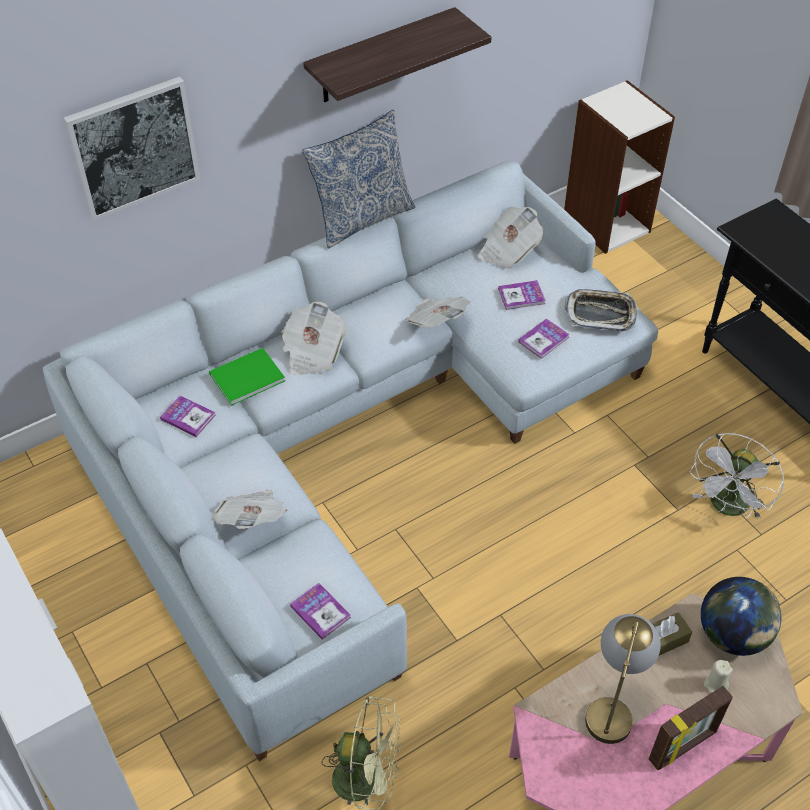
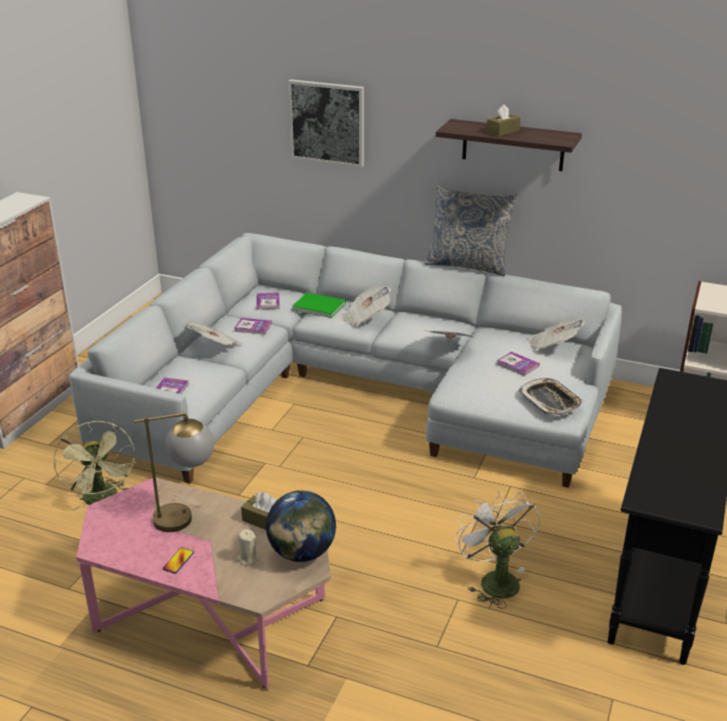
camera: 55 degrees right, 20 degrees down
book [518,319,570,359] -> book moved to [234,318,272,335]
picture frame [649,686,733,770] -> phone [162,547,194,574]
white fan [690,433,785,519] -> white fan turned 75 degrees clockwise [455,491,541,609]
none -> brown tissue box [486,105,521,137]

